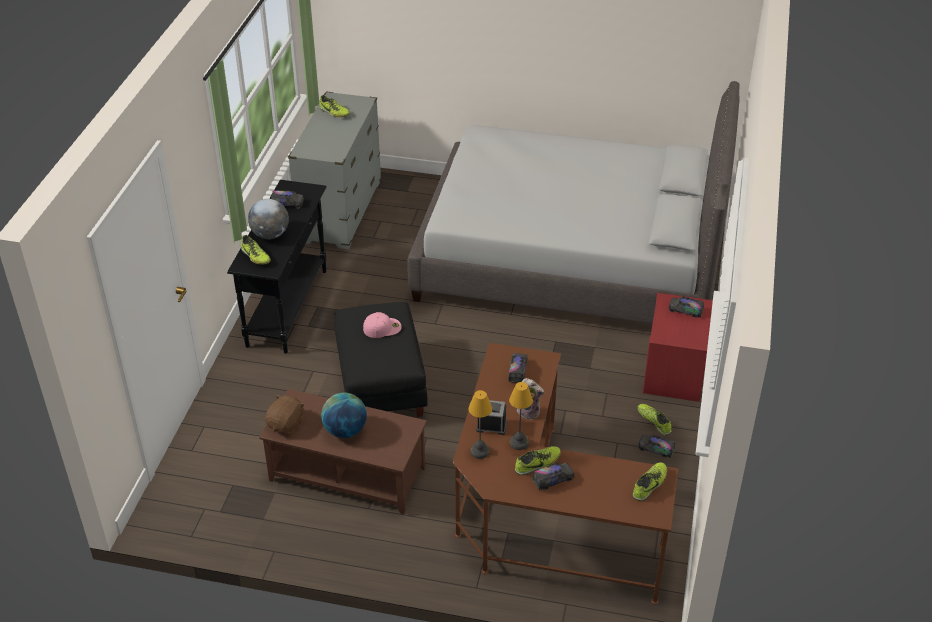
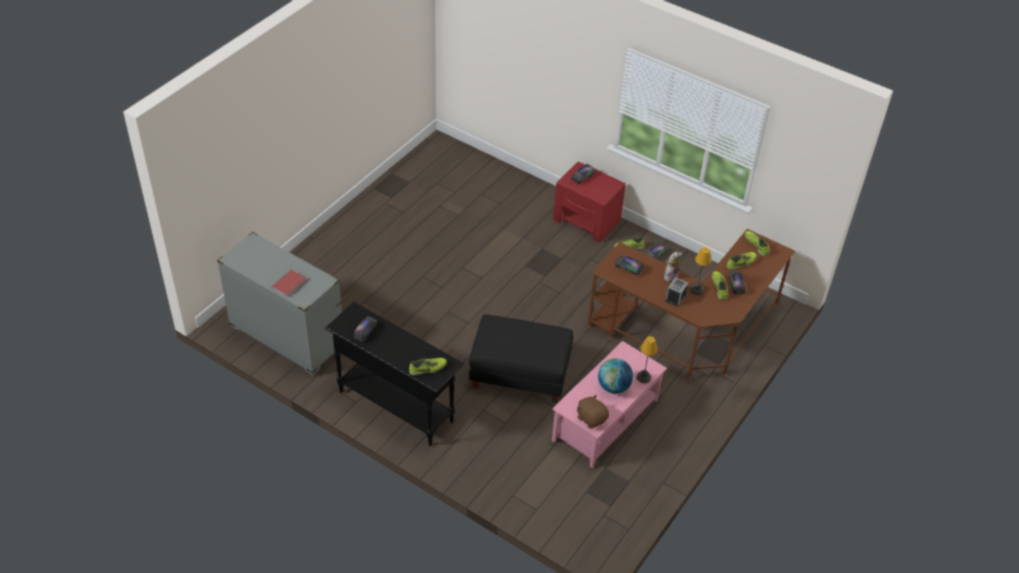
camera: 70 degrees left, 5 degrees up
globe [248,199,289,239] -> none
brown coffee table [259,389,427,514] -> pink coffee table [552,341,667,468]
shoe [319,95,350,117] -> shoe moved to [726,252,757,270]
pink cap [363,312,402,338] -> none
grey bed [407,81,740,324] -> none
table lamp [468,390,492,459] -> table lamp moved to [637,336,658,383]
none -> red book [272,270,306,297]

